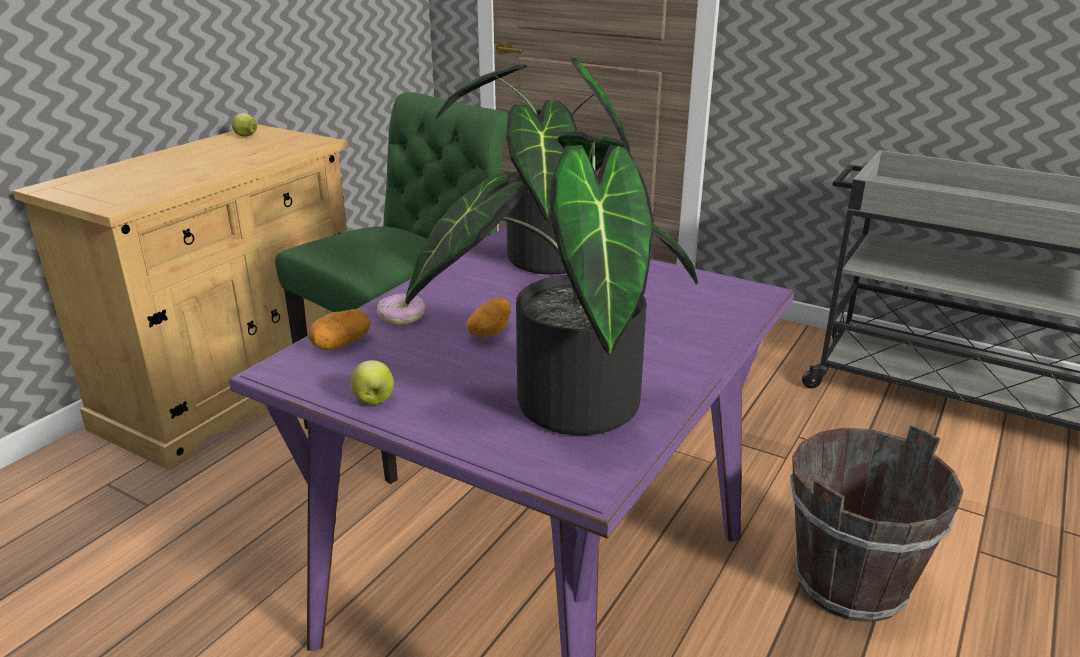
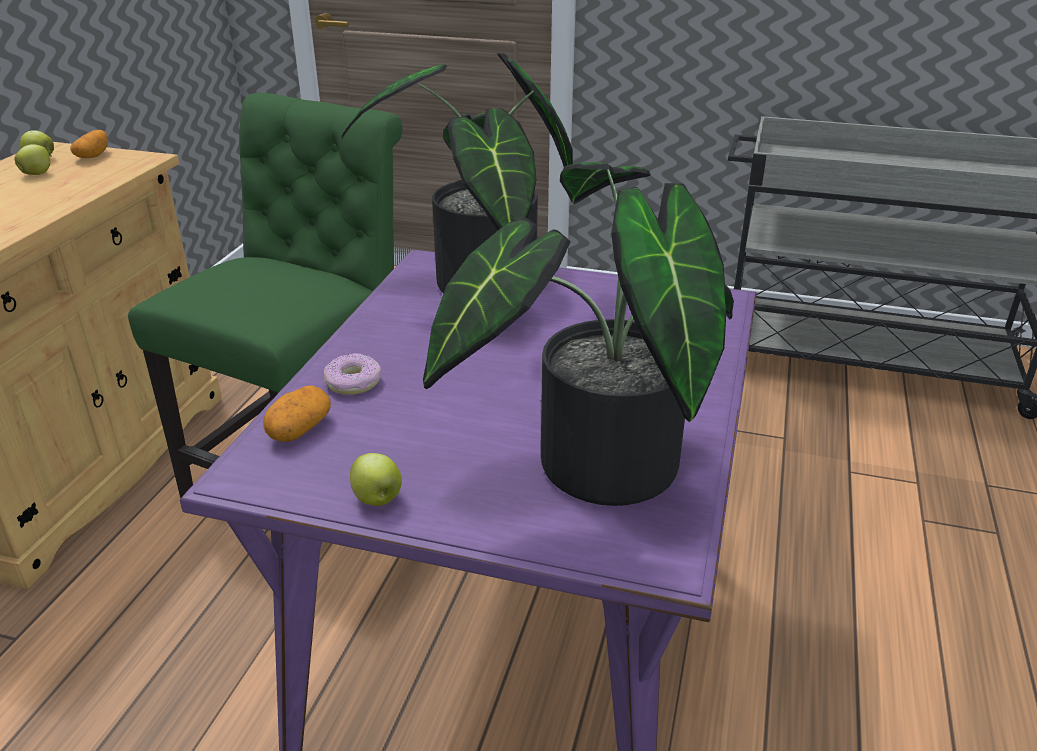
camera: 15 degrees left, 5 degrees up
potato [466,298,511,338] -> potato moved to [70,130,108,158]
brown bucket [790,425,964,623] -> none
none -> apple [15,144,52,175]

